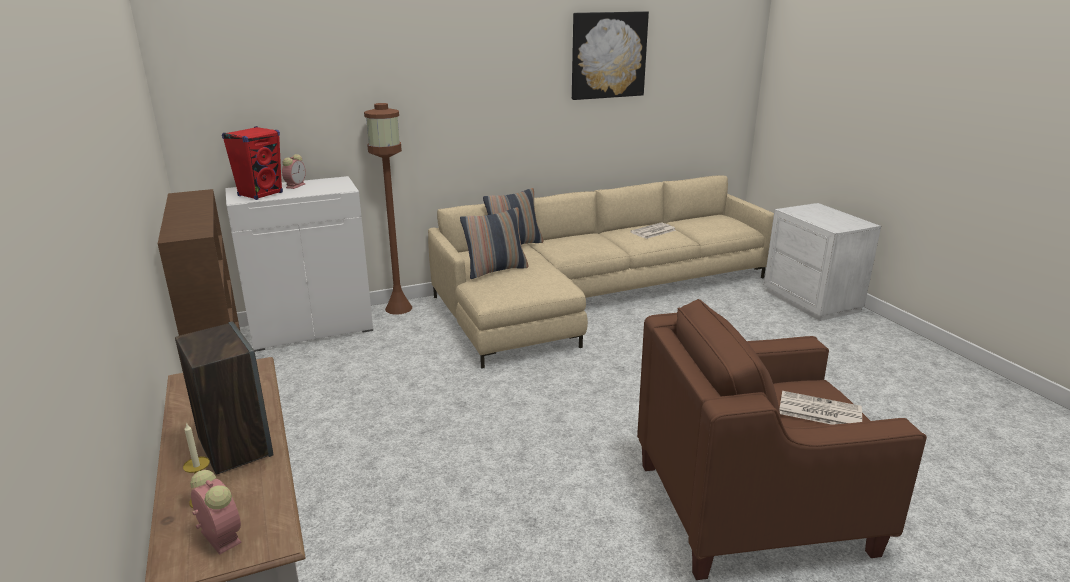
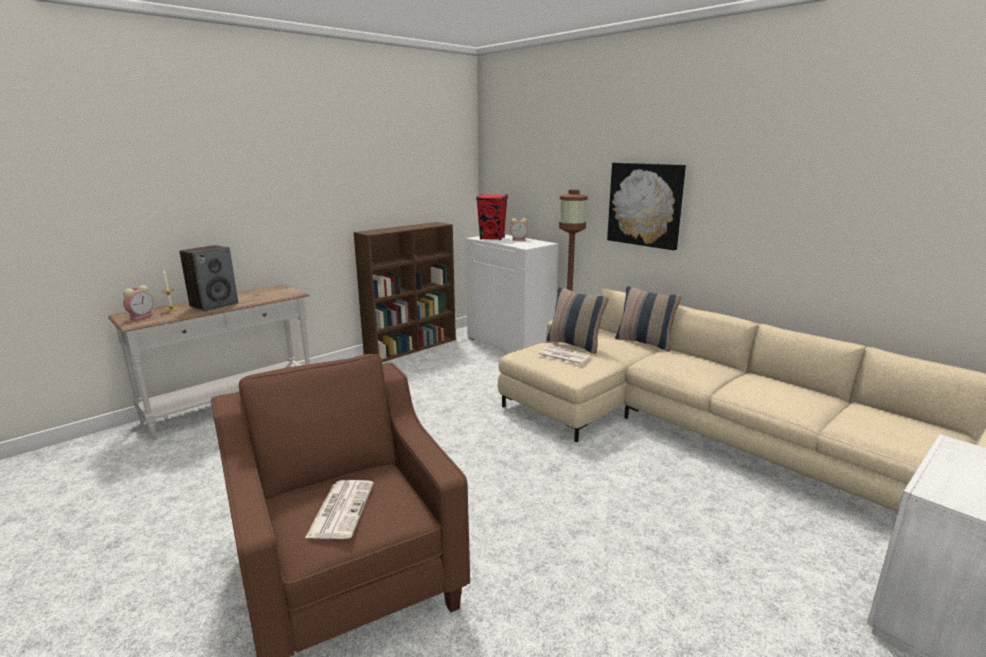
camera: 70 degrees right, 5 degrees down
picture [572,11,649,100] -> picture moved to [607,163,686,250]
newspaper [630,223,676,239] -> newspaper moved to [538,346,591,365]

